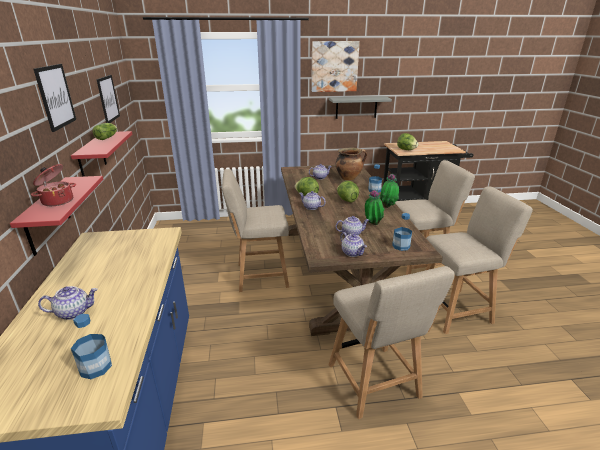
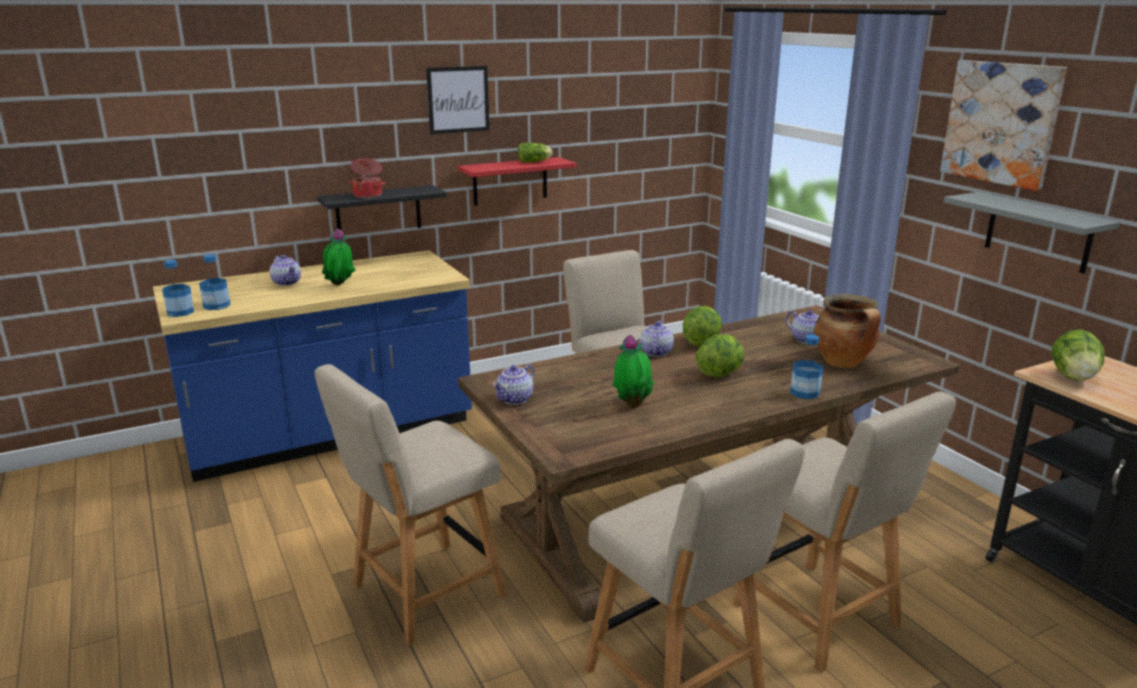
camera: 70 degrees right, 5 degrees down
red shelf [10,176,103,256] -> black shelf [317,185,447,230]
picture [96,75,120,123] -> none
teapot [336,216,369,235] -> none
potted plant [380,173,399,208] -> potted plant moved to [322,229,356,285]
bottle [392,213,412,251] -> bottle moved to [162,260,194,317]

